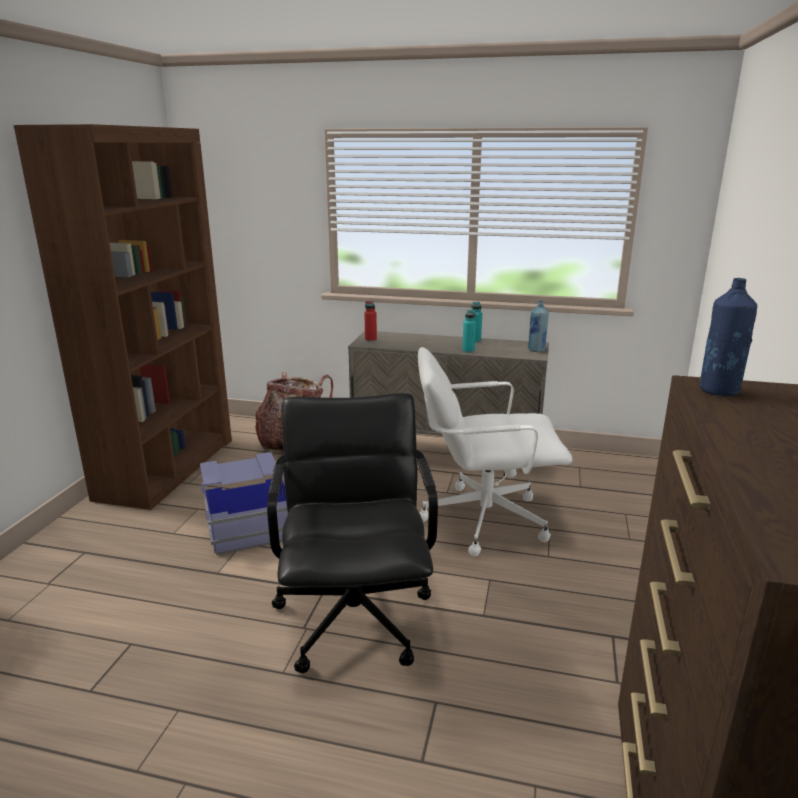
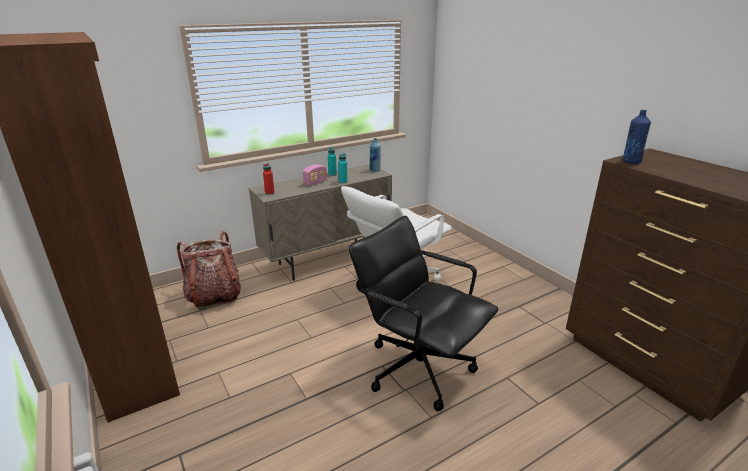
camera: 45 degrees left, 5 degrees up
blue storage box [200,452,288,555] -> none
none -> radio [303,165,327,186]

